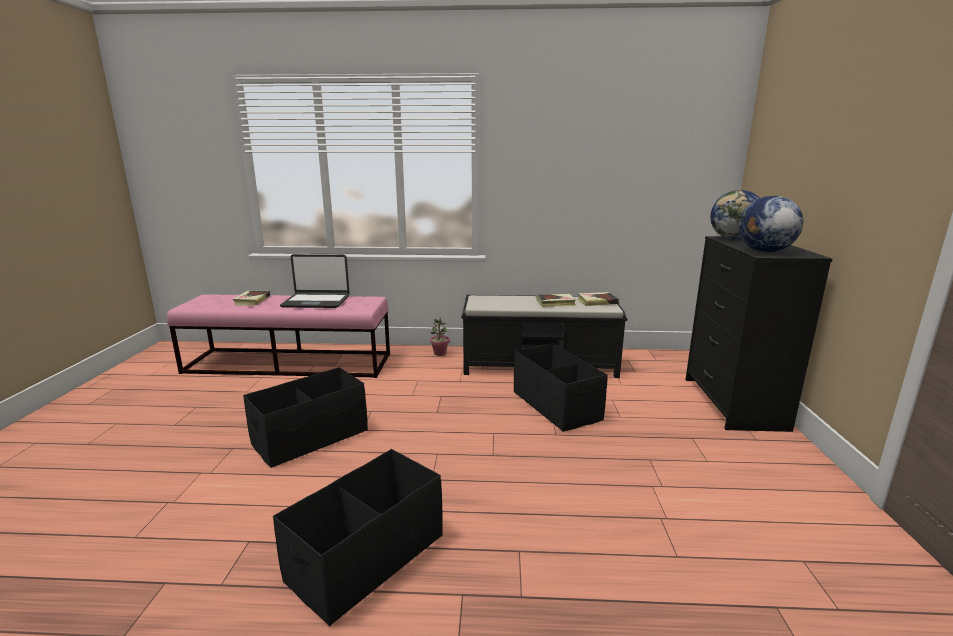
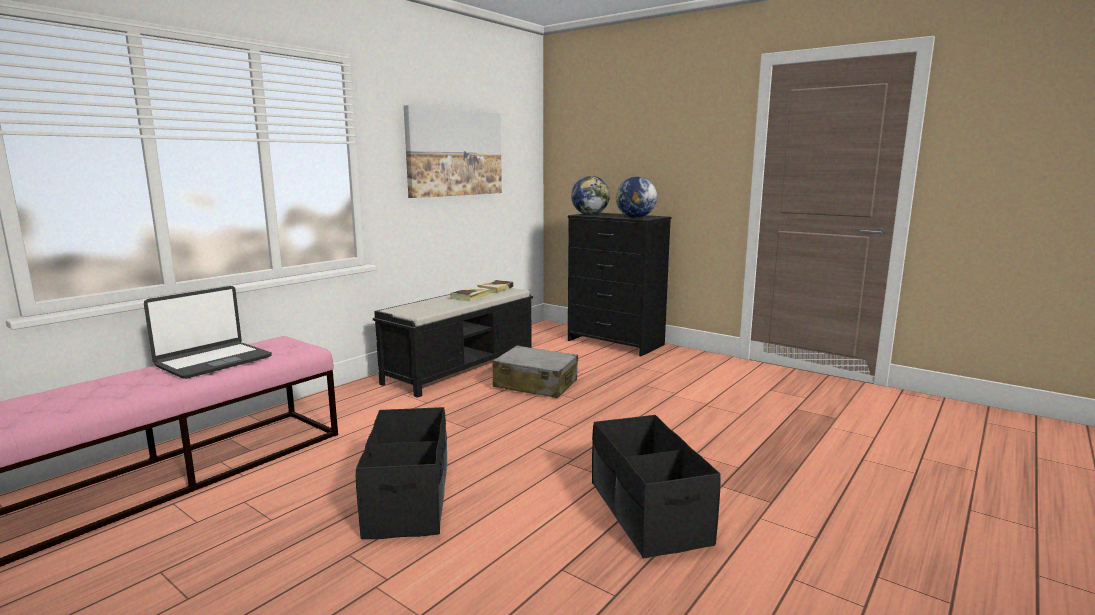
camera: 55 degrees left, 5 degrees down
book [233,291,270,306] -> none
potted plant [430,318,450,356] -> none
black storage box [514,343,607,432] -> grey suitcase [492,345,578,398]
none -> picture [404,105,502,198]

